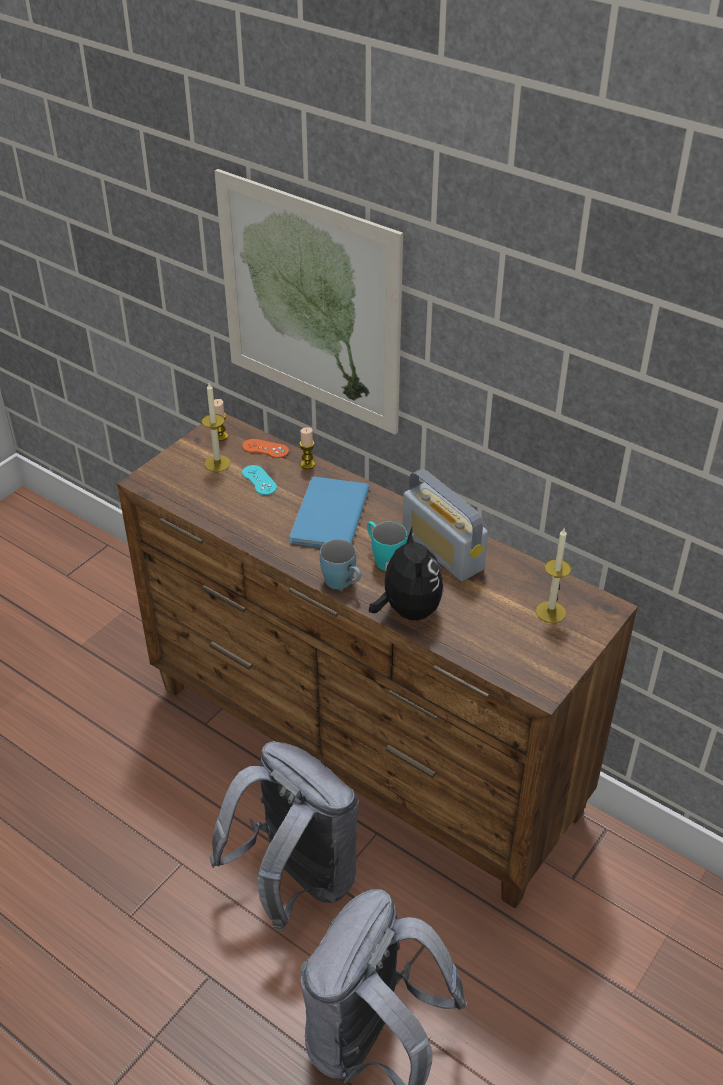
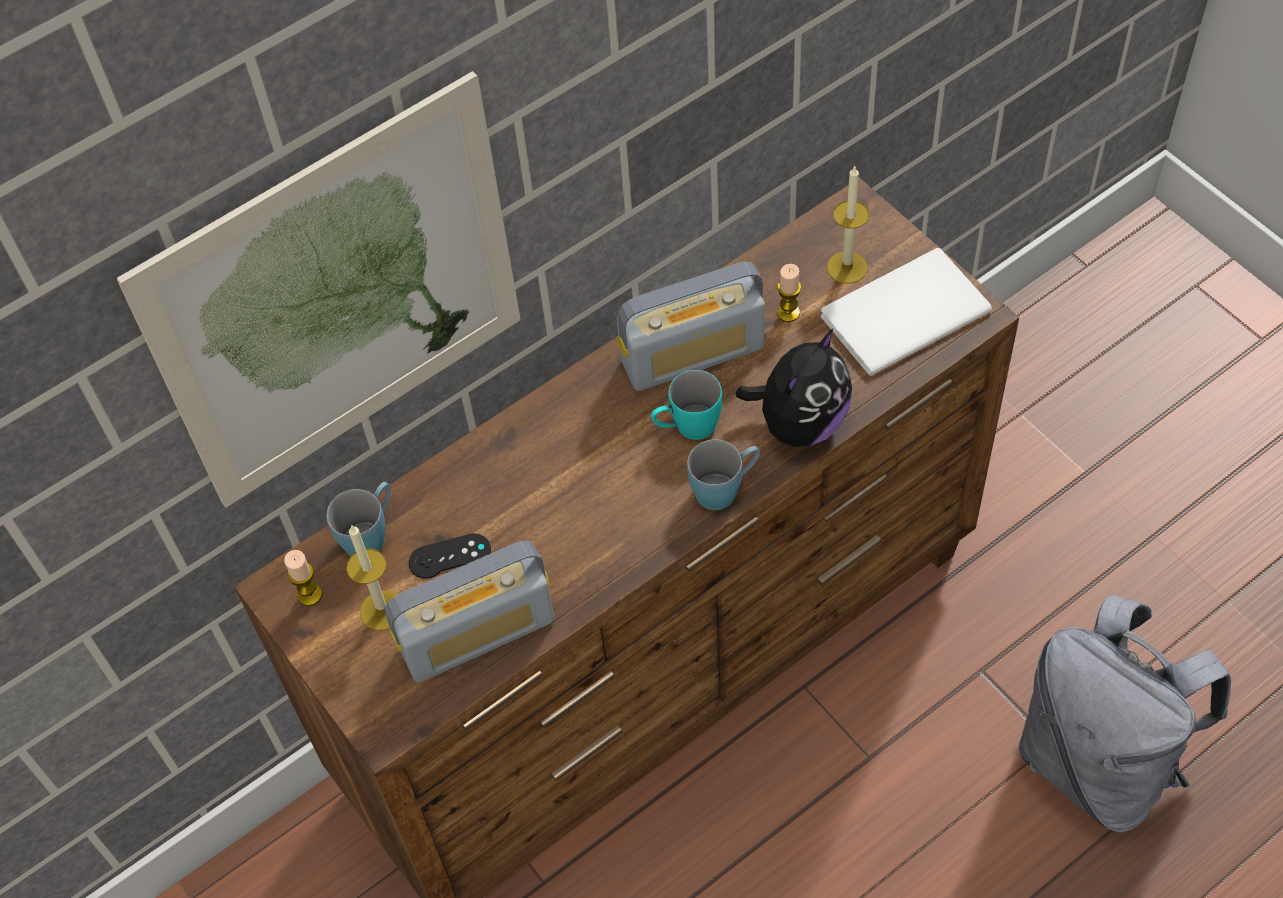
camera: 70 degrees left, 15 degrees up
grey backpack [210,741,359,930] -> none
orange game controller [242,439,289,458] -> blue mug [327,482,391,556]
turquoise game controller [242,465,277,495] -> black game controller [409,533,491,579]
blue book [289,477,370,548] -> none
candle [299,427,315,469] -> candle moved to [777,264,801,322]
plush toy [369,526,443,620] -> plush toy turned 120 degrees clockwise [736,329,852,447]
none -> radio [385,541,554,683]
none -> white book [821,248,992,376]

